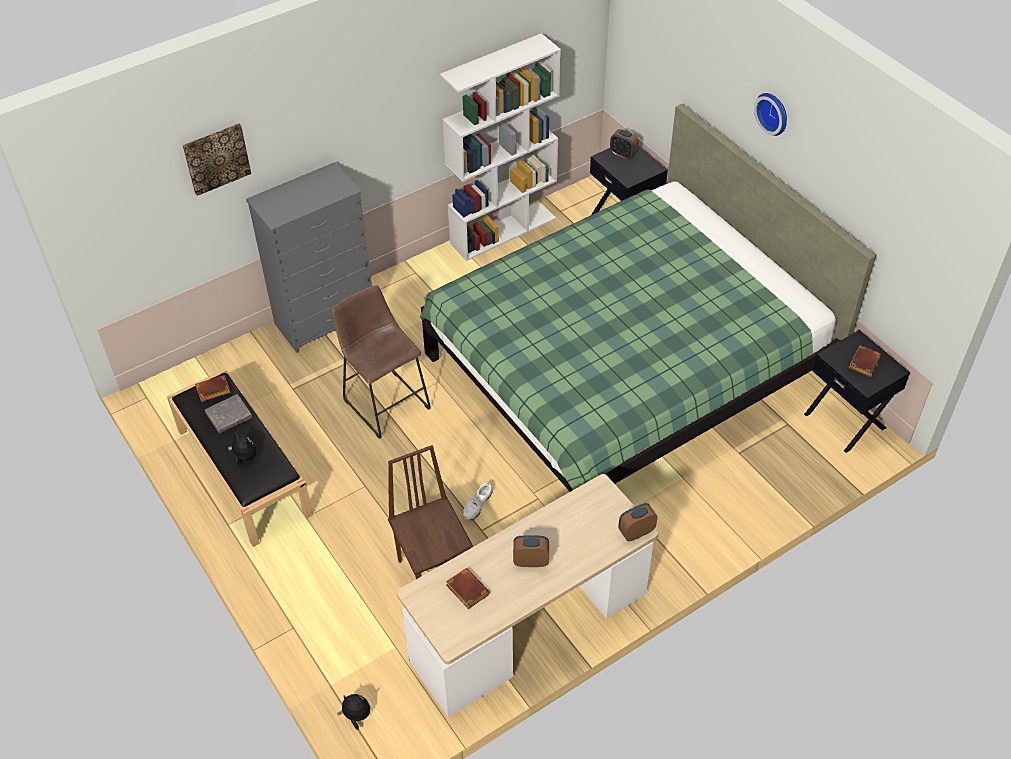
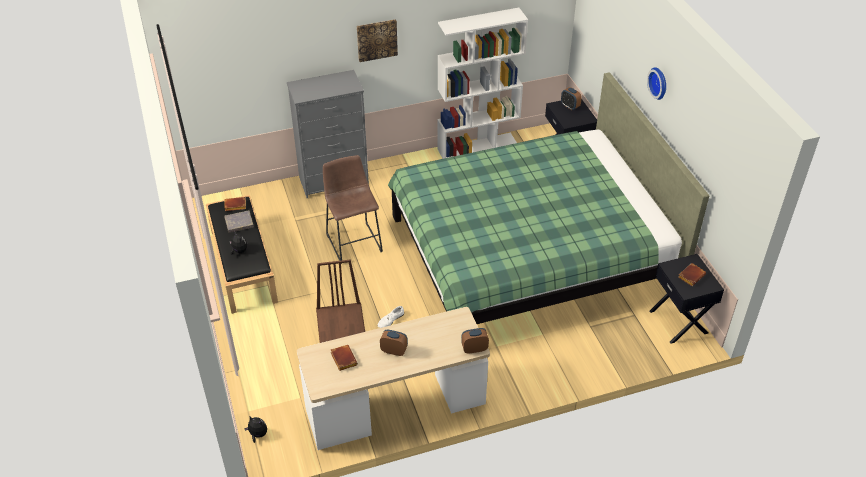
camera: 15 degrees right, 5 degrees down
picture [183,123,251,196] -> picture moved to [357,19,398,62]

